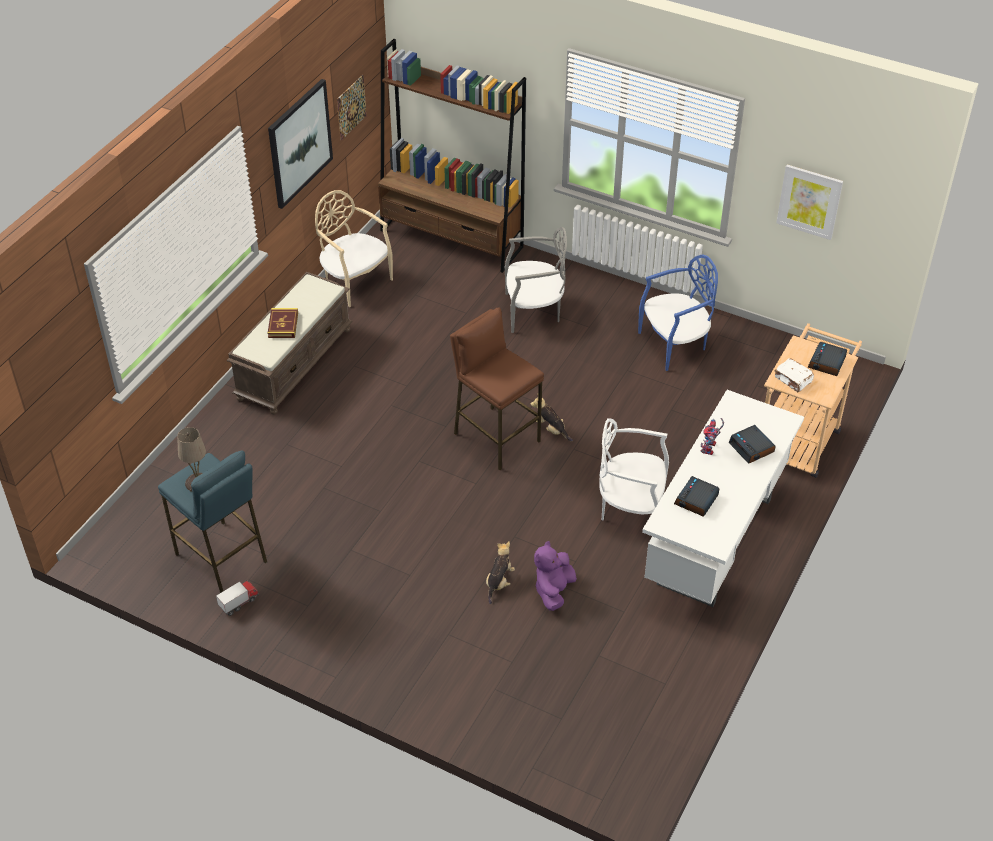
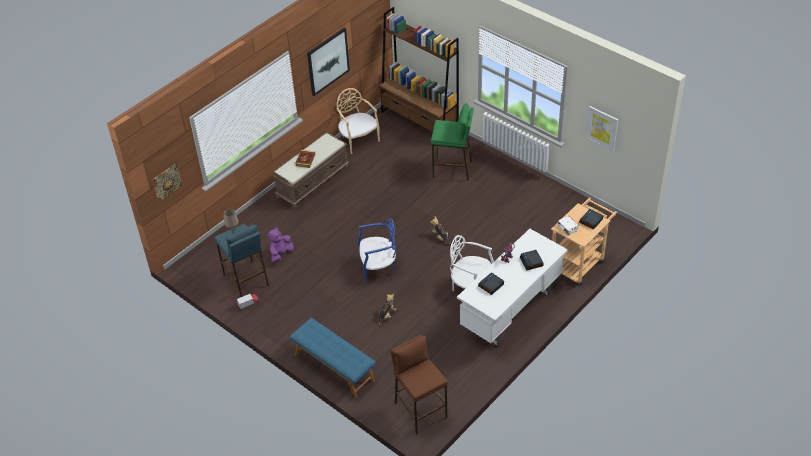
camera: 15 degrees right, 0 degrees up
picture [337,75,366,140] -> picture moved to [152,163,182,202]
brown stool [450,307,544,470] -> brown stool moved to [390,335,448,434]
grey chair [505,227,567,333] -> green stool [431,103,474,181]
purple plush toy [534,541,577,611] -> purple plush toy moved to [267,227,294,263]
blue chair [638,254,718,371] -> blue chair moved to [358,218,396,284]
none -> blue bench [289,318,376,398]

